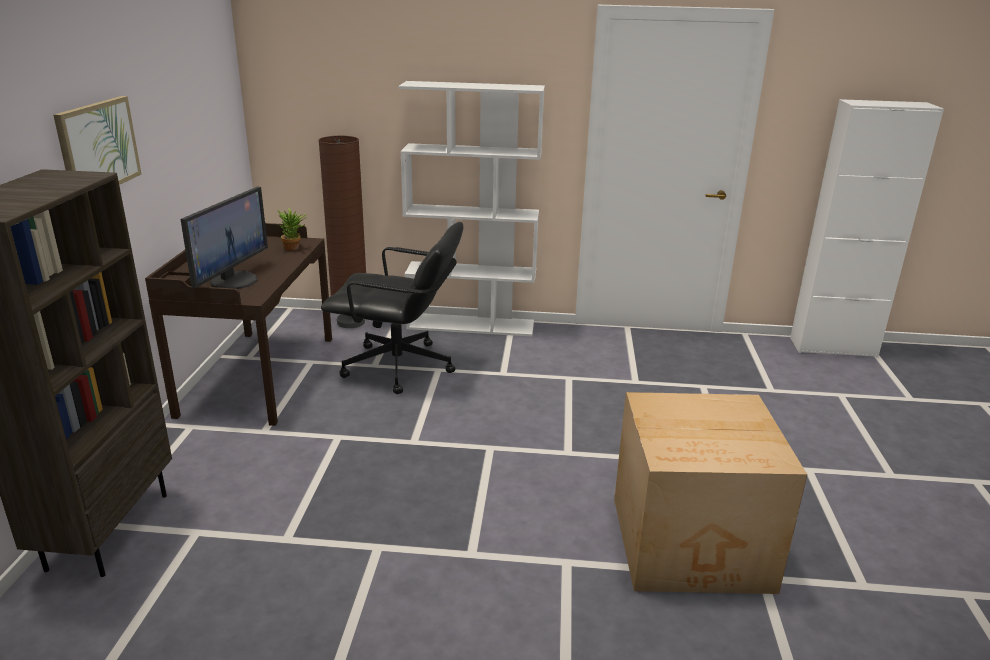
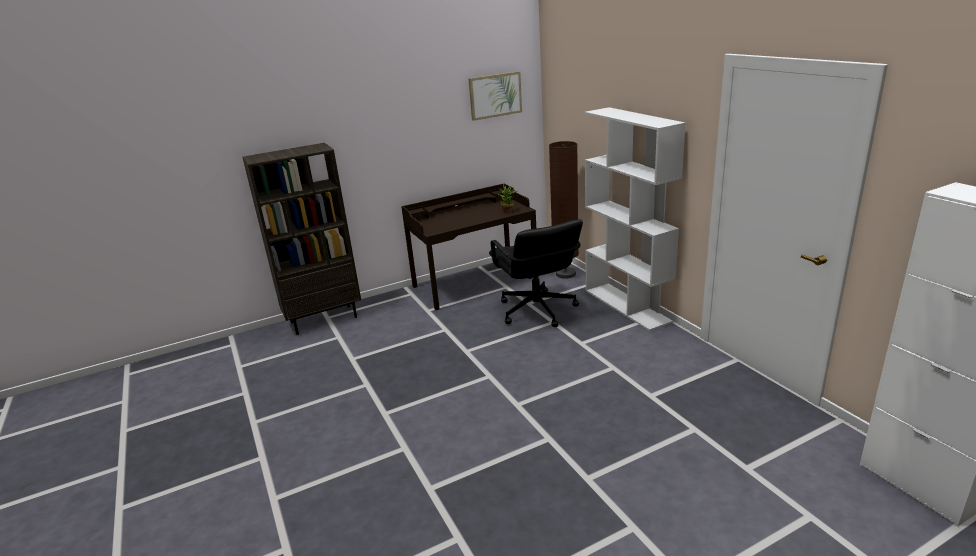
camera: 60 degrees right, 0 degrees up
picture [53,96,142,185] -> picture moved to [468,71,522,121]
monitor [180,187,268,289] -> none
cardboard box [614,392,807,594] -> none

